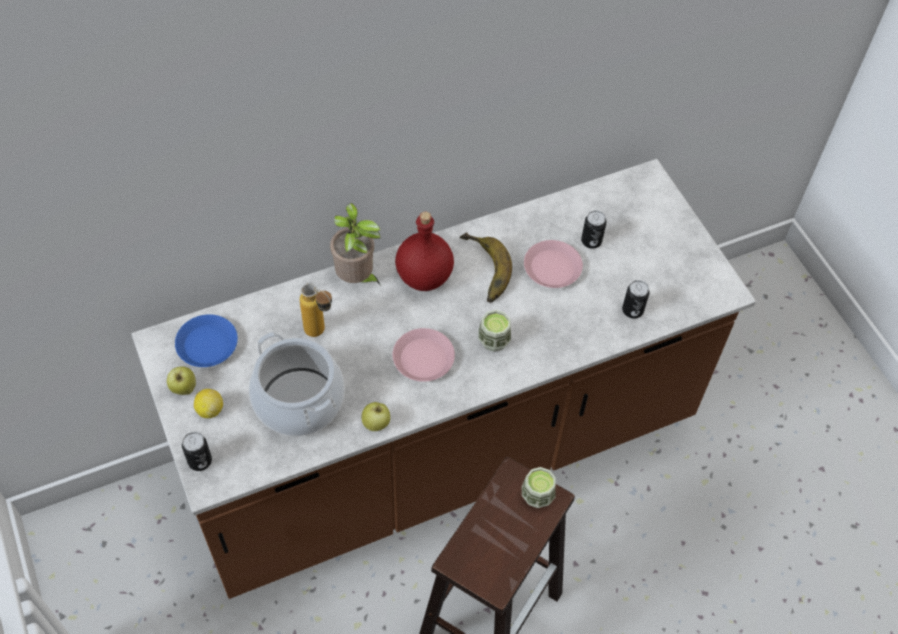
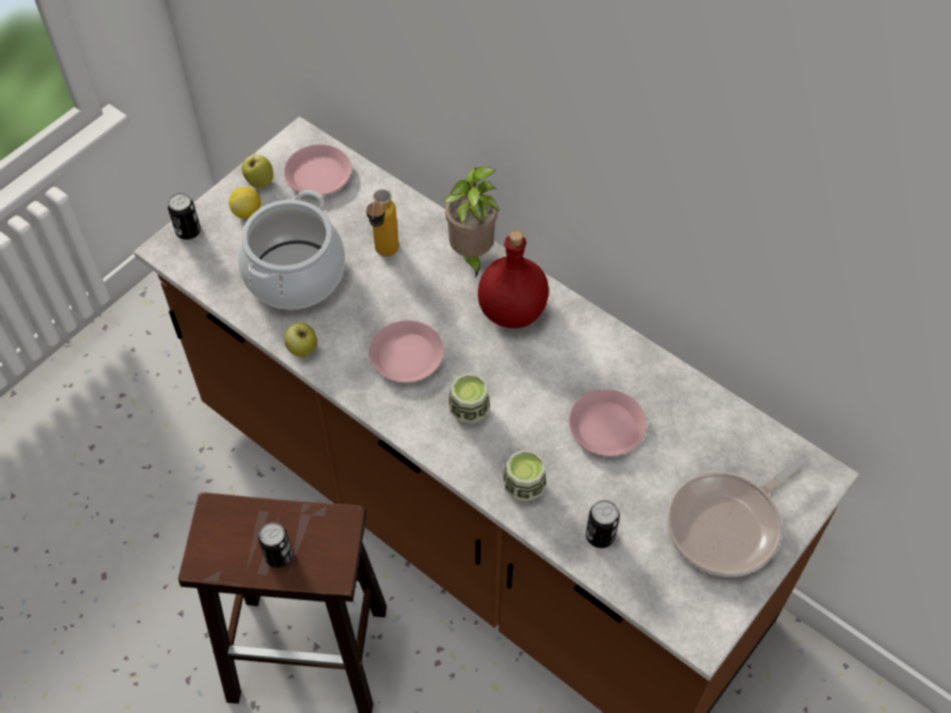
camera: 65 degrees right, 0 degrees up
blue plate [175,314,238,367] -> pink plate [284,144,352,195]
banana [460,232,512,303] -> none
cup [522,467,556,508] -> cup moved to [503,450,547,502]
can [581,210,607,249] -> can moved to [258,522,293,568]
none -> frying pan [667,453,810,577]

